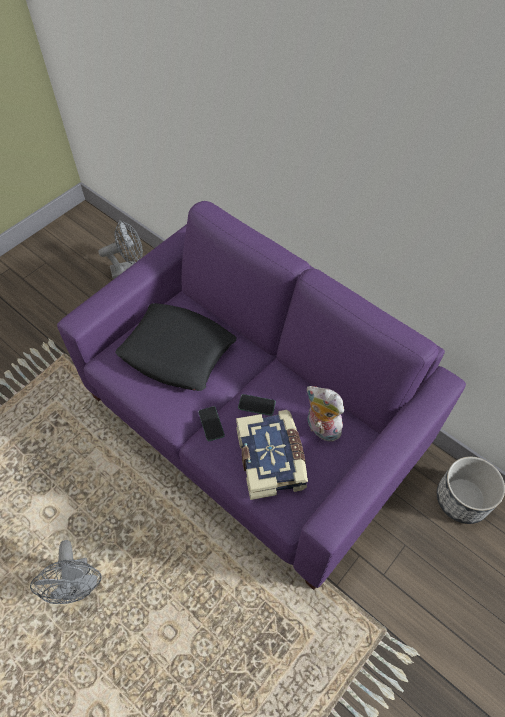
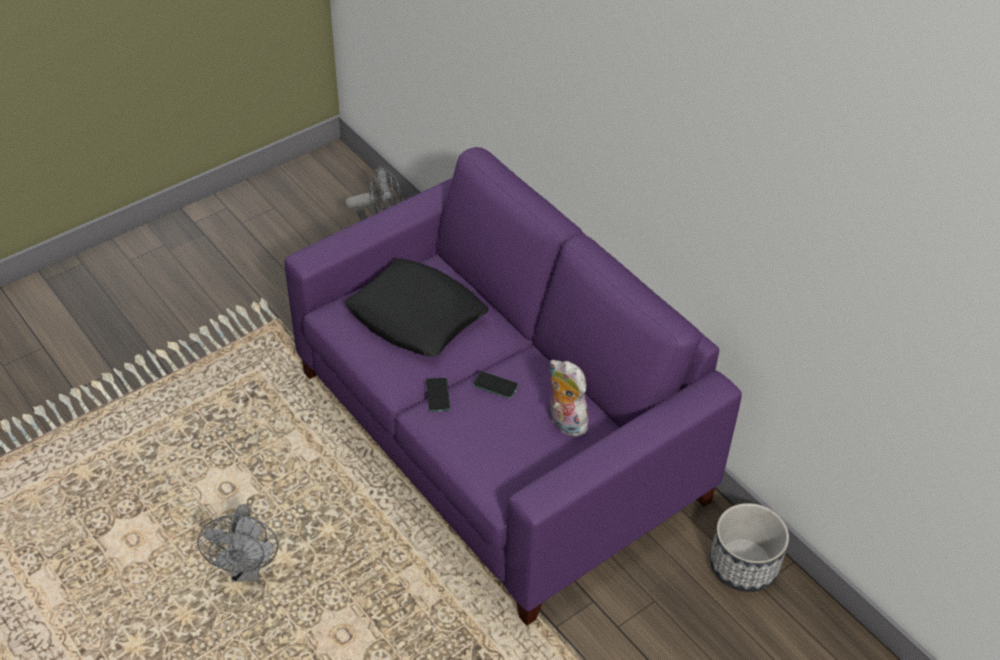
camera: 10 degrees right, 10 degrees down
book [236,410,308,500] -> none

